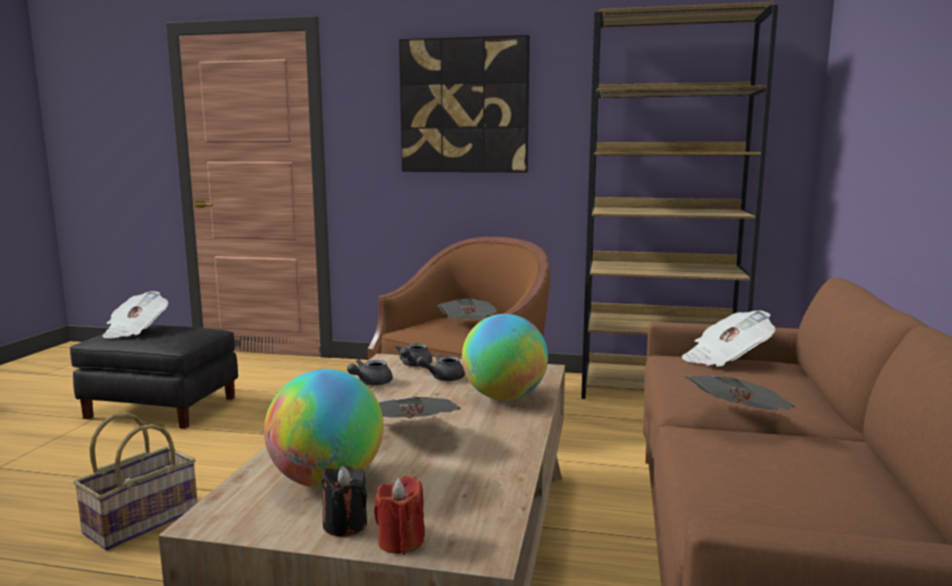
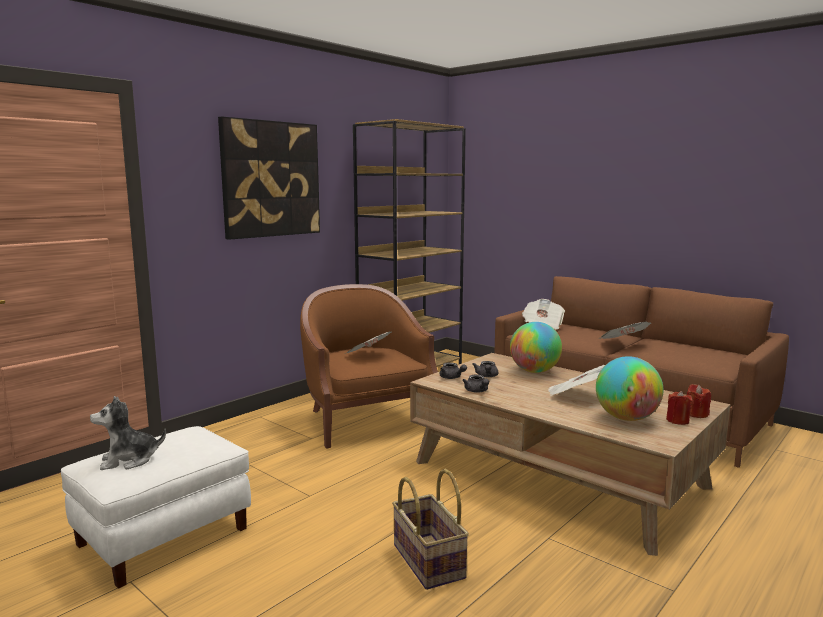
camera: 60 degrees left, 0 degrees up
black ottoman [70,325,238,429] -> white ottoman [61,426,251,589]
newspaper [102,291,168,339] -> plush toy [90,396,166,470]
black candle [322,466,367,537] -> red candle [666,391,693,425]

